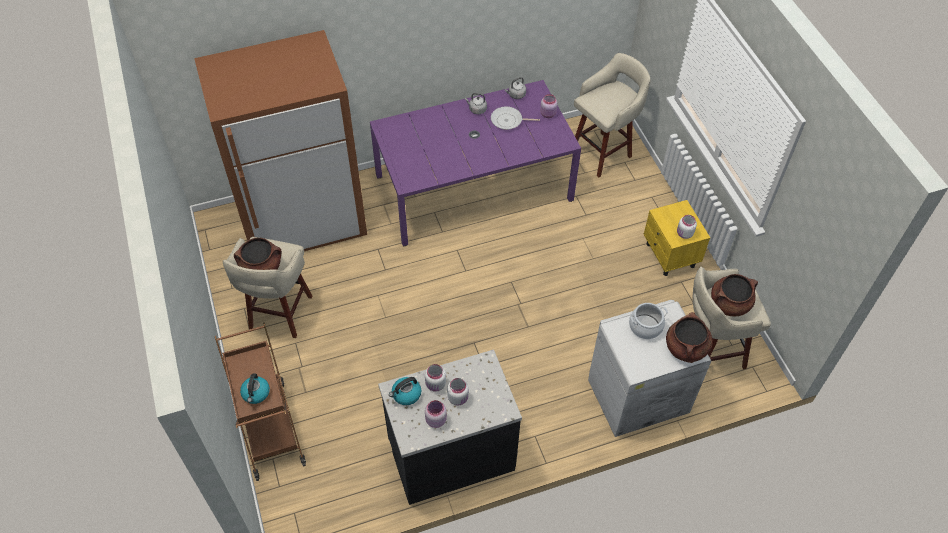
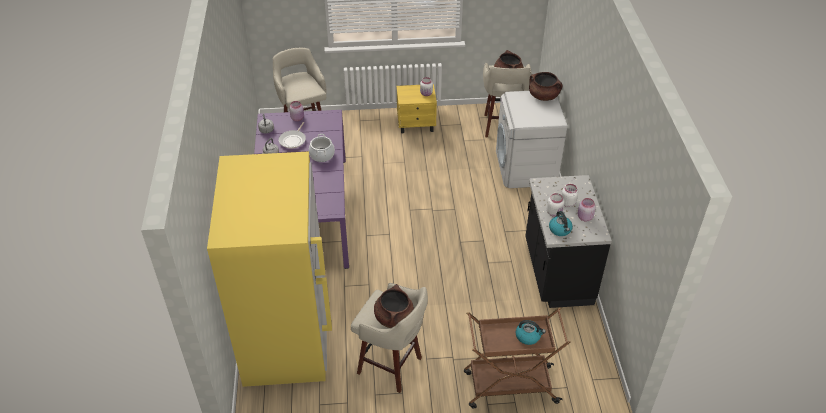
camera: 75 degrees left, 10 degrees down
brown fridge [194,30,367,251] -> yellow fridge [207,151,332,387]
cooking pot [629,303,668,339] -> cooking pot moved to [309,134,335,162]

